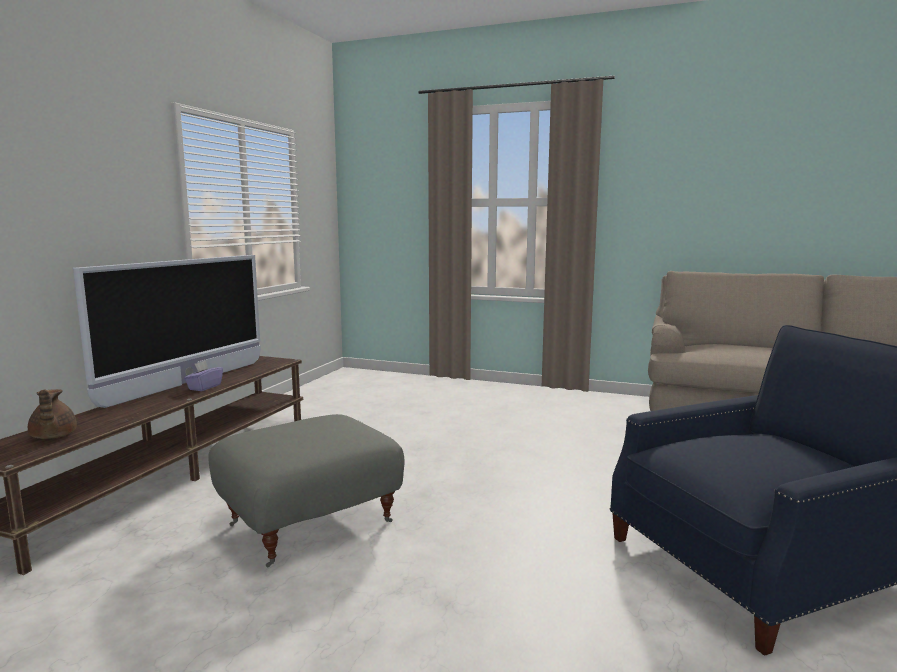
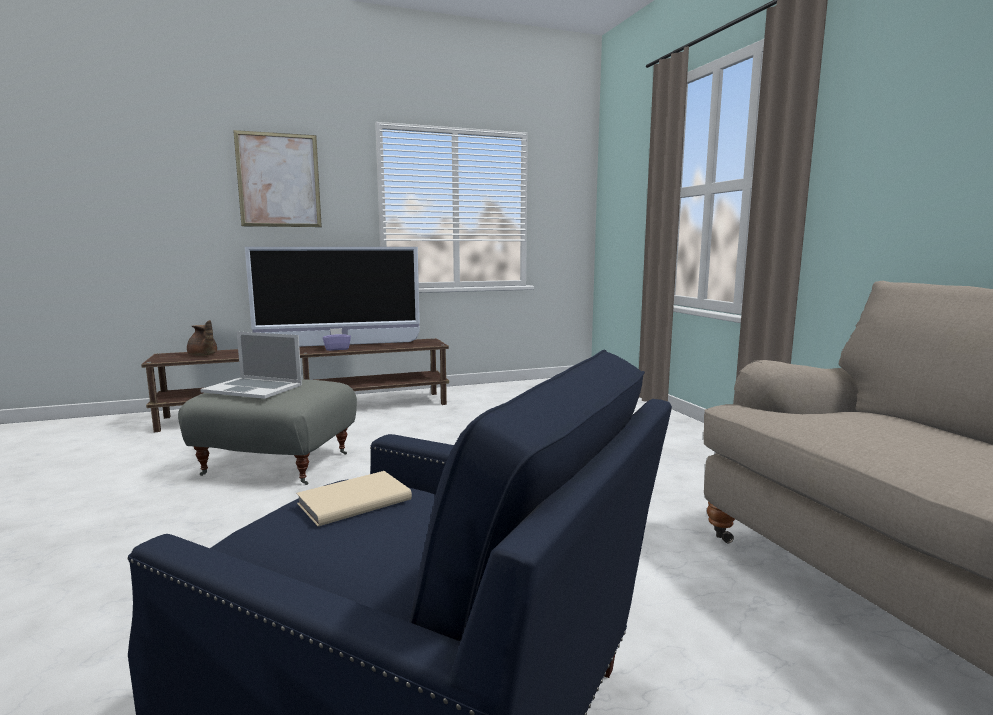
camera: 50 degrees right, 0 degrees up
brown teapot [28,389,77,439] -> brown teapot turned 75 degrees counterclockwise [187,320,217,356]
none -> laptop [200,332,302,399]
none -> picture [233,130,322,227]
none -> beige book [296,471,412,526]

